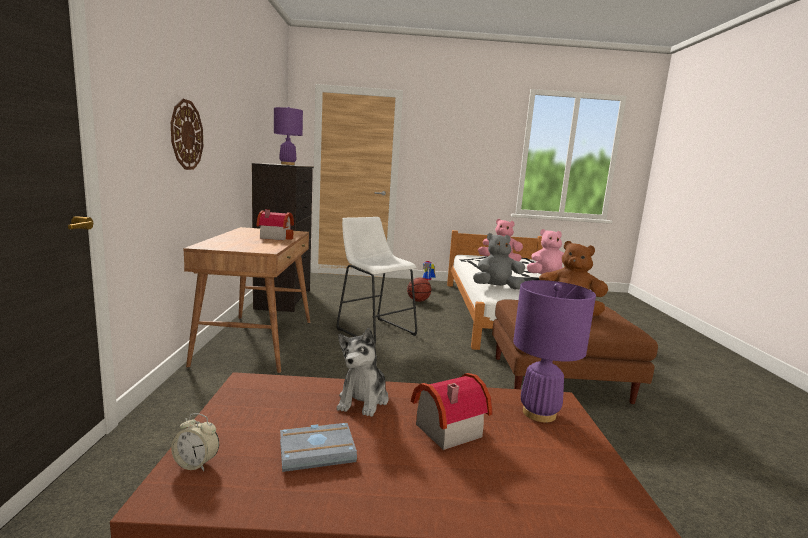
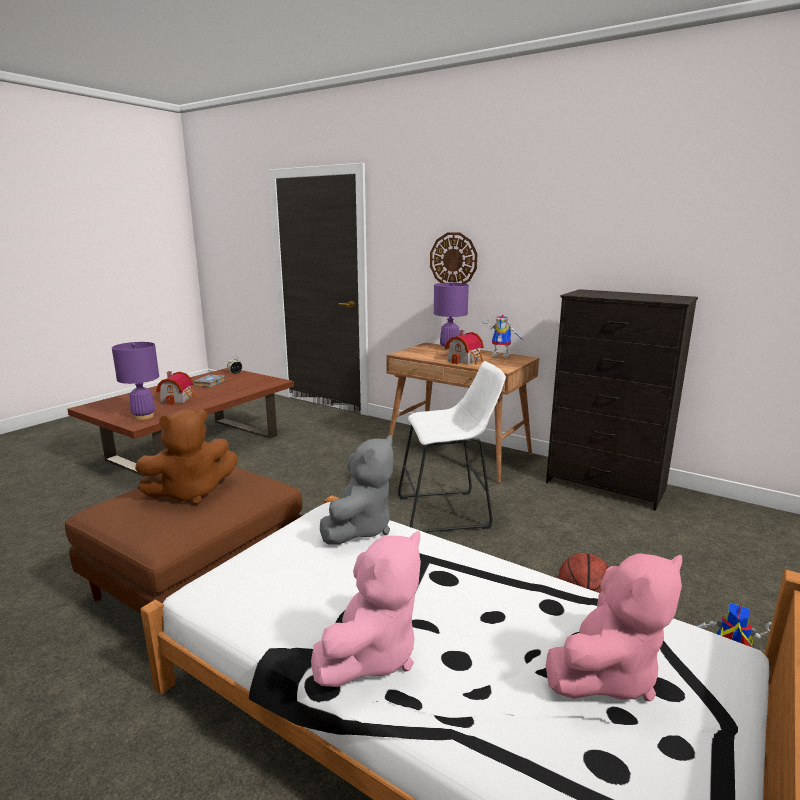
camera: 125 degrees right, 5 degrees up
purple table lamp [274,107,303,165] -> purple table lamp moved to [434,282,469,351]
plush toy [337,328,389,417] -> none
none -> toy robot [483,314,524,358]

